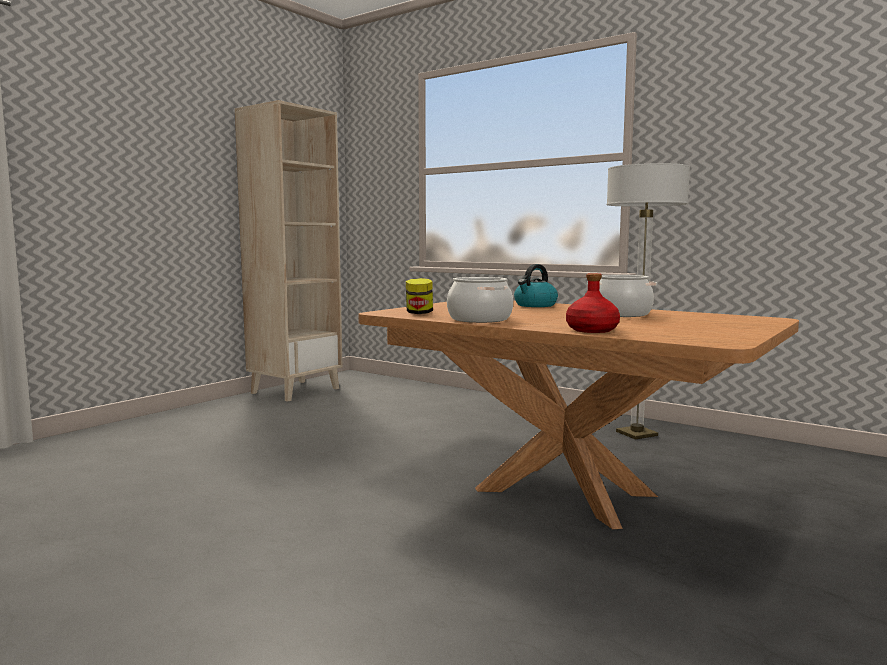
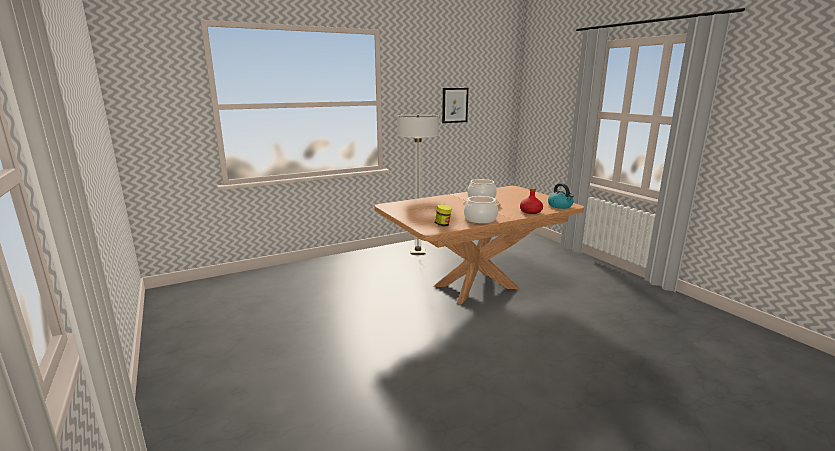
camera: 65 degrees left, 10 degrees up
beige bookcase [235,100,342,402] -> none
kettle [514,264,558,307] -> kettle moved to [548,183,574,209]
none -> picture [442,88,469,123]

